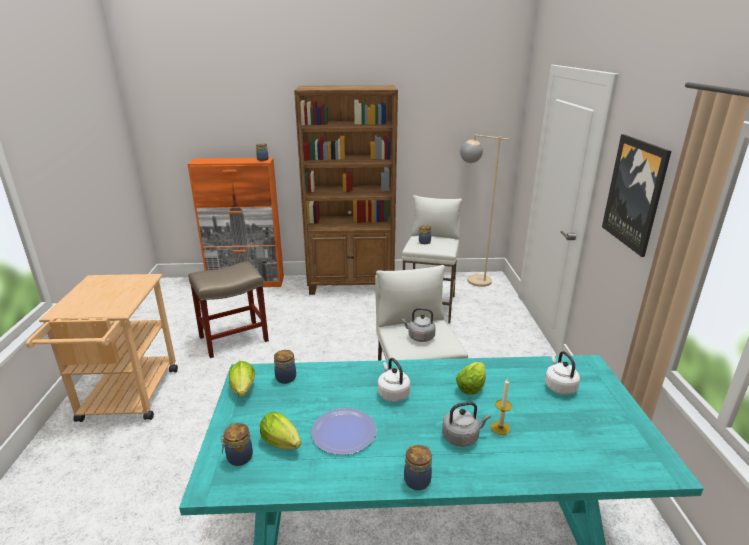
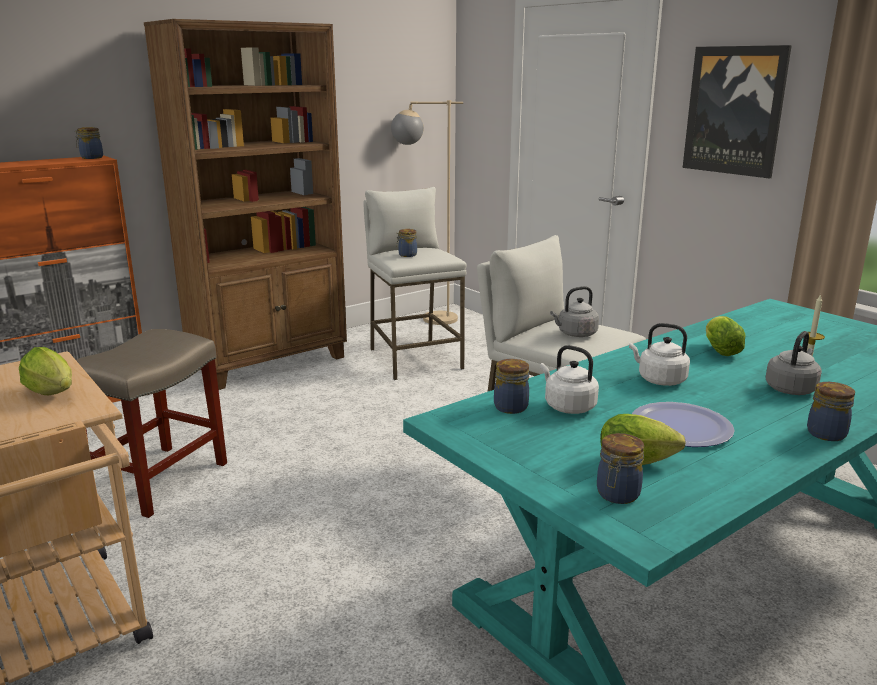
camera: 35 degrees left, 5 degrees down
lettuce [229,361,255,397] -> lettuce moved to [19,347,72,395]
white kettle [545,351,580,395] -> white kettle moved to [540,345,599,414]

